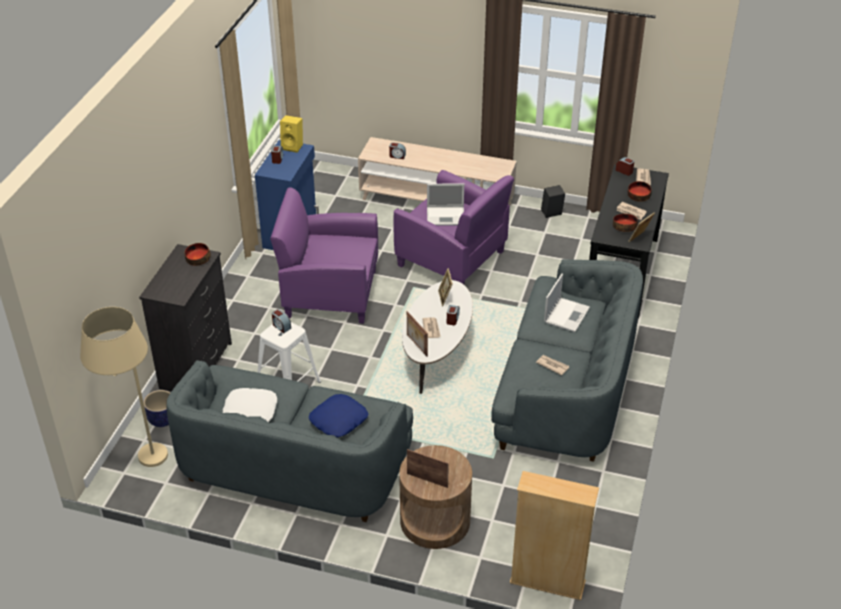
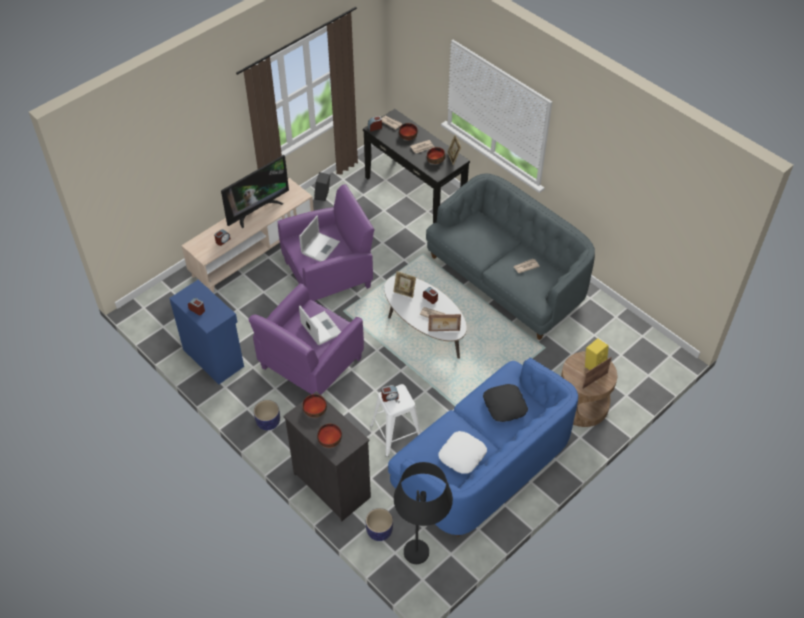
camera: 60 degrees left, 10 degrees up
beige floor lamp [80,307,168,467] -> black floor lamp [394,462,453,564]
grey sofa [167,360,413,522] -> blue sofa [388,358,578,537]
yellow speaker [280,115,303,153] -> yellow speaker moved to [585,338,609,370]
blue pillow [309,394,368,437] -> black pillow [483,384,528,422]
beige bookcase [510,471,599,600] -> none
laptop [544,274,590,332] -> laptop moved to [299,306,341,345]
none -> television [221,155,289,228]
none -> planter [254,400,280,430]
none -> bowl [317,424,342,448]

